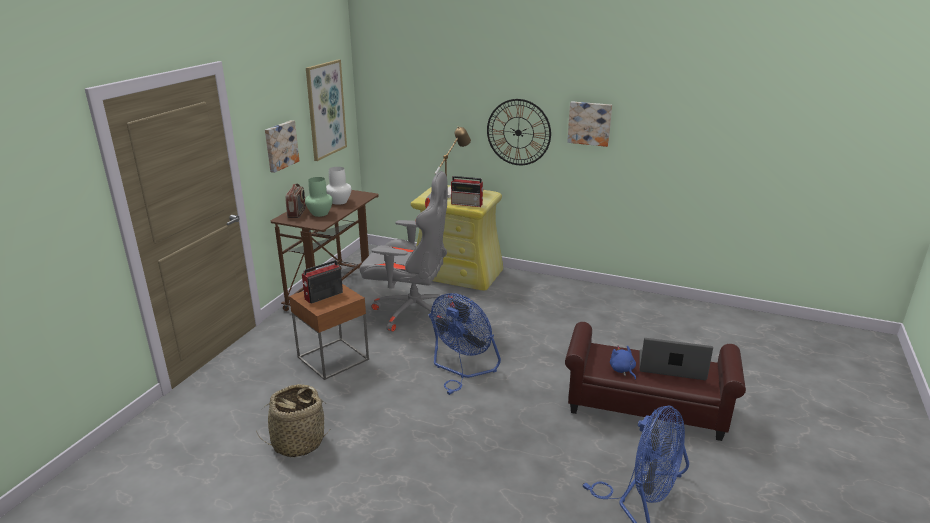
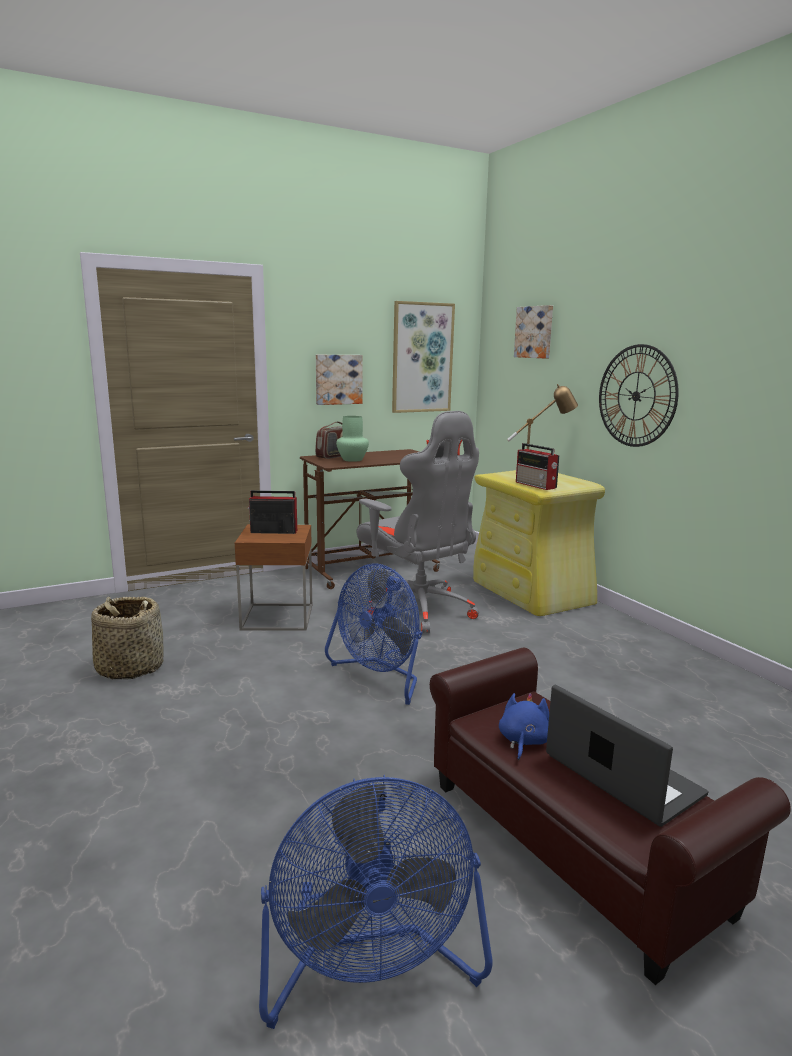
camera: 40 degrees right, 10 degrees down
white vase [326,167,351,205] -> none
blue fan [428,293,501,395] -> blue fan turned 150 degrees clockwise [325,563,422,705]
picture [567,101,612,147] -> picture moved to [514,305,553,359]

